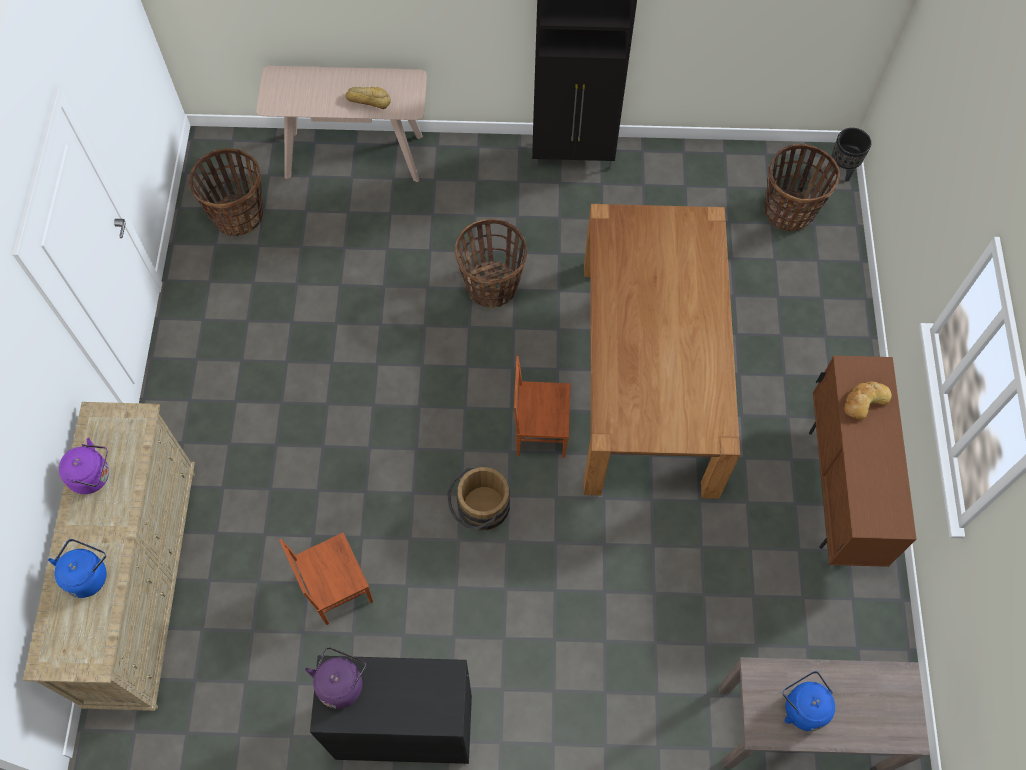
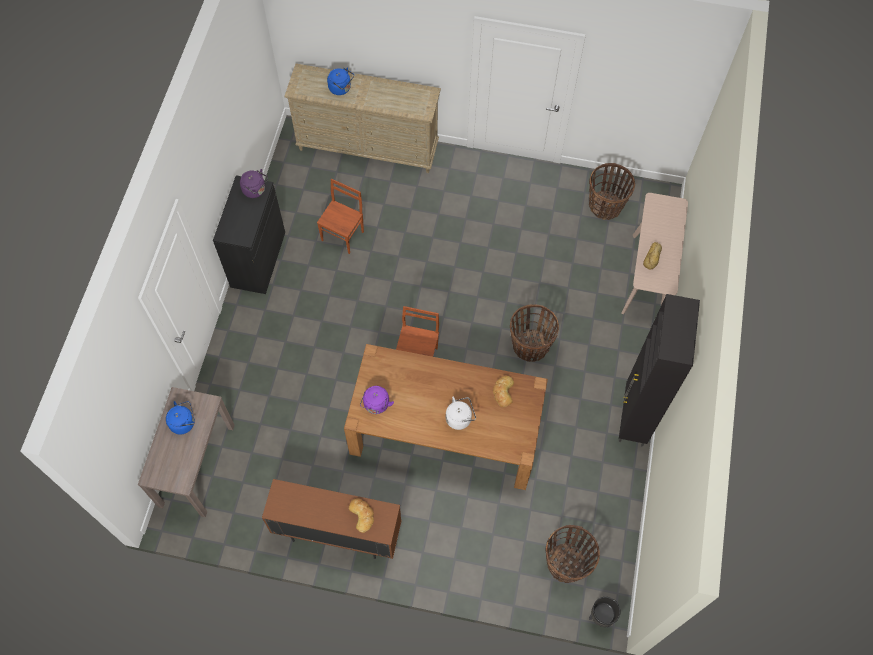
camera: 100 degrees right, 0 degrees up
purple kettle [59,438,109,494] -> purple kettle moved to [360,386,394,414]
brown chair [279,533,373,625] -> brown chair turned 45 degrees clockwise [317,179,364,254]
brown bucket [447,467,510,531] -> none
none -> white kettle [446,396,476,430]
none -> bread [493,376,514,407]

